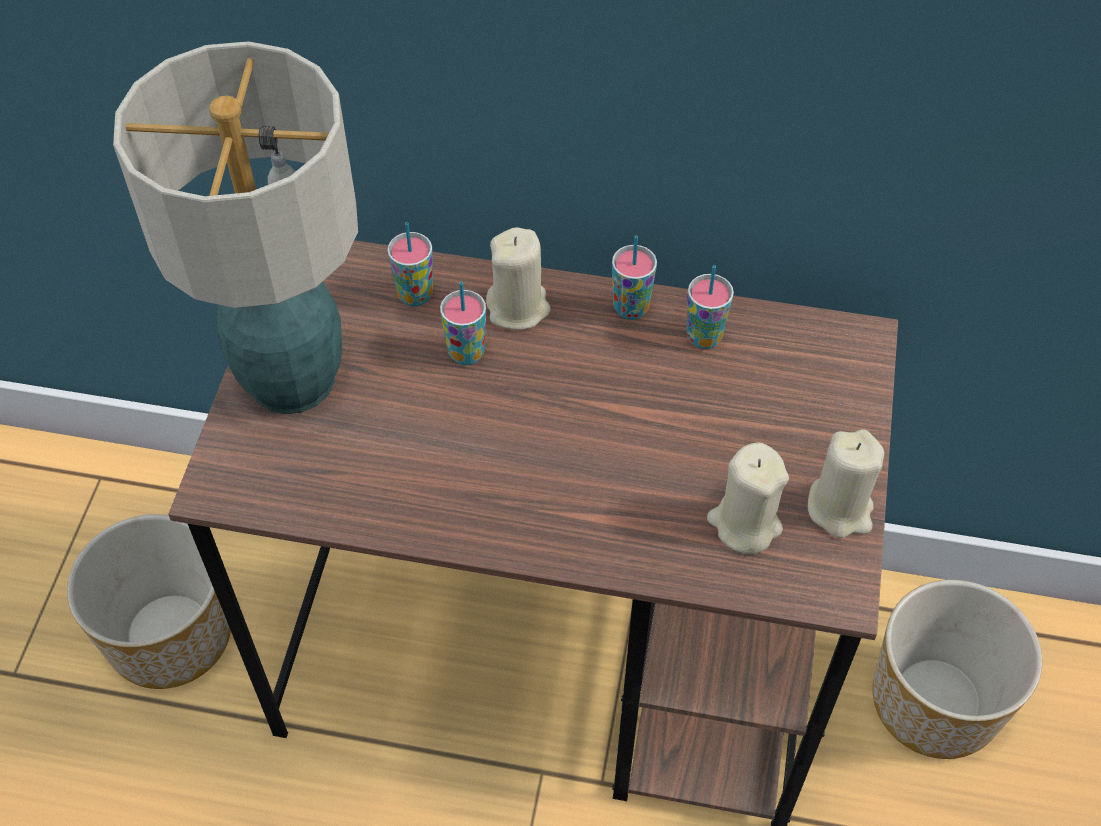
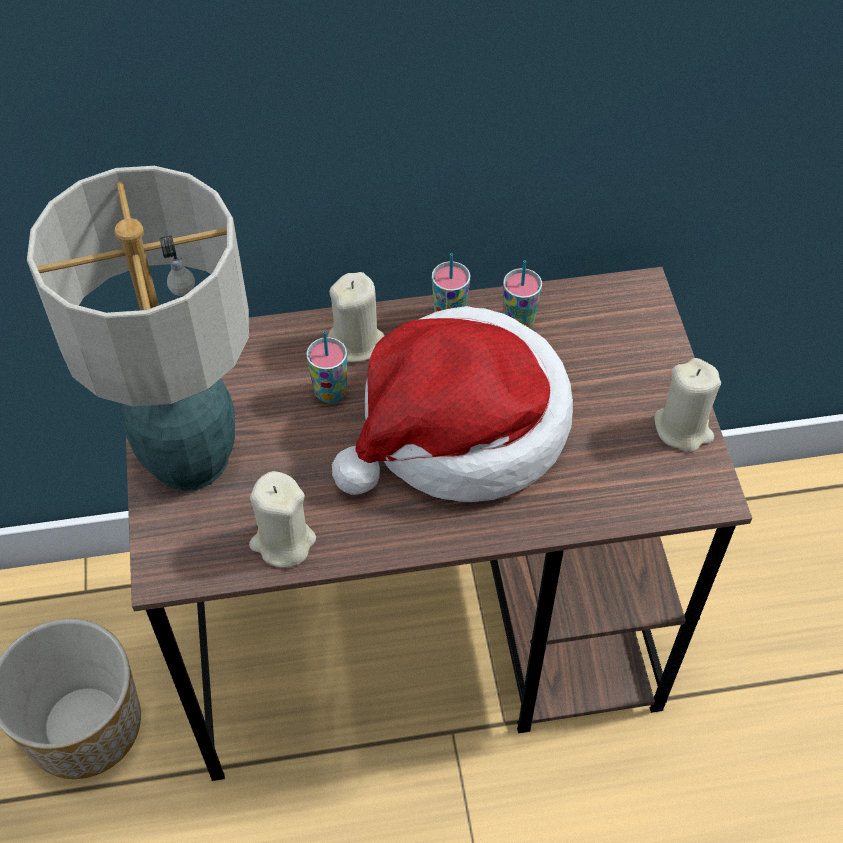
camera: 20 degrees left, 0 degrees up
cup [387,222,433,307] -> none
beige candle [707,443,789,554] -> beige candle moved to [249,471,316,568]
planter [872,580,1042,759] -> none
none -> hat [332,306,573,502]

